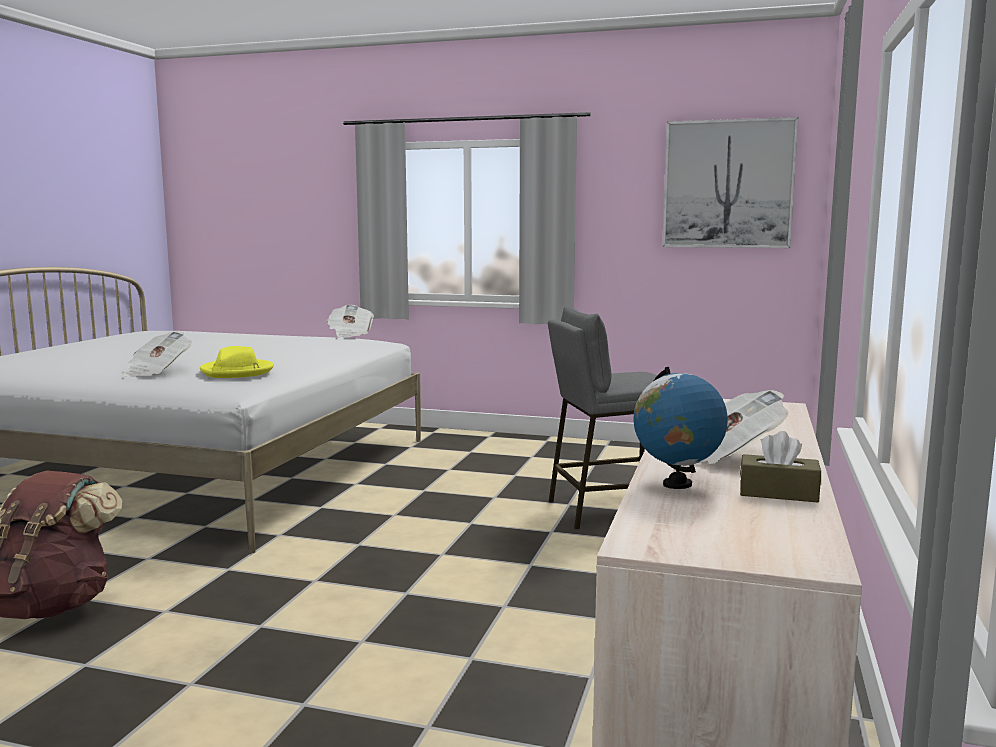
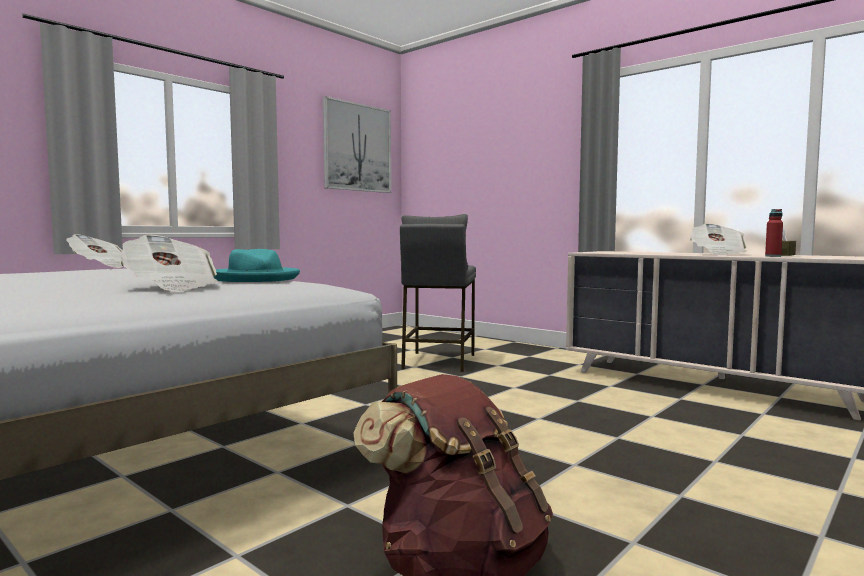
camera: 65 degrees left, 5 degrees down
yellow hat [200,346,274,378] -> turquoise hat [213,249,300,282]
globe [633,367,728,489] -> red bottle [765,209,783,257]

